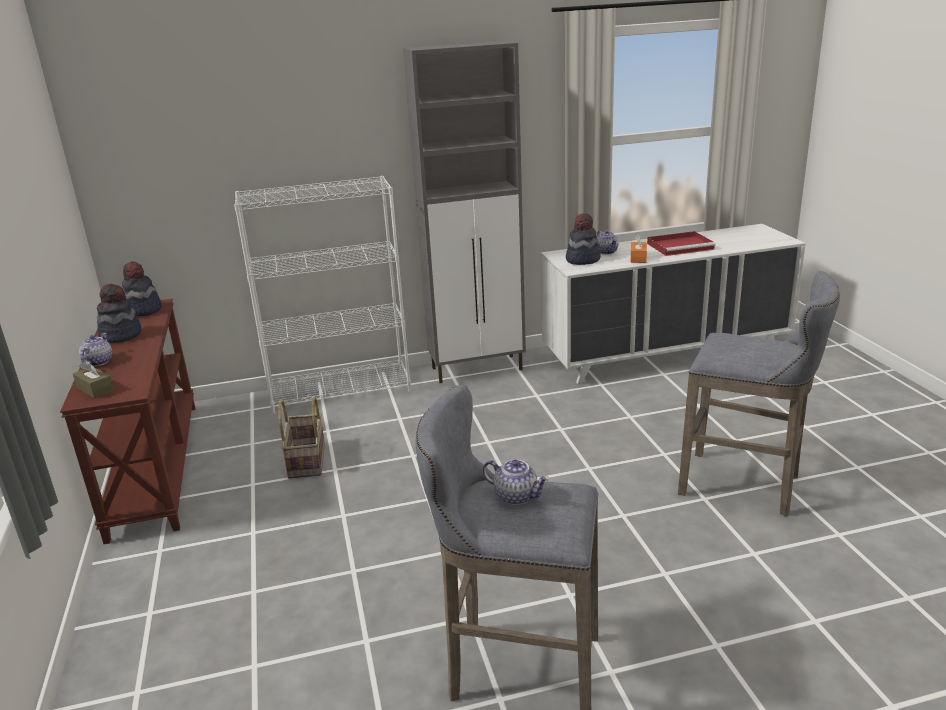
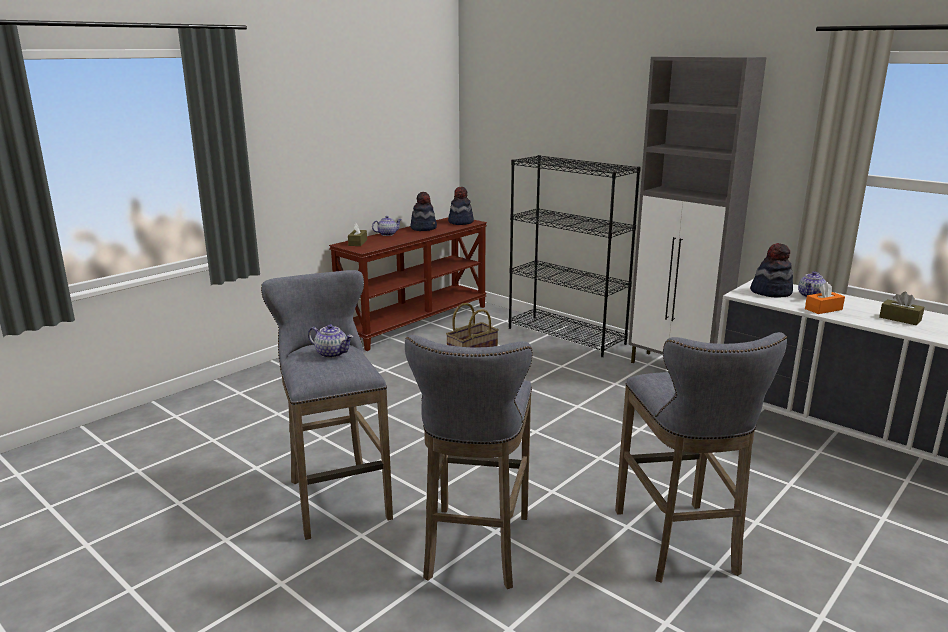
camera: 55 degrees right, 5 degrees down
white bookcase [234,176,411,414] -> black bookcase [509,155,641,357]
teapot [483,459,550,505] -> teapot turned 60 degrees counterclockwise [308,324,353,358]
red tray [647,231,716,256] -> brown tissue box [879,292,924,325]
none -> grey stool [405,335,533,589]

